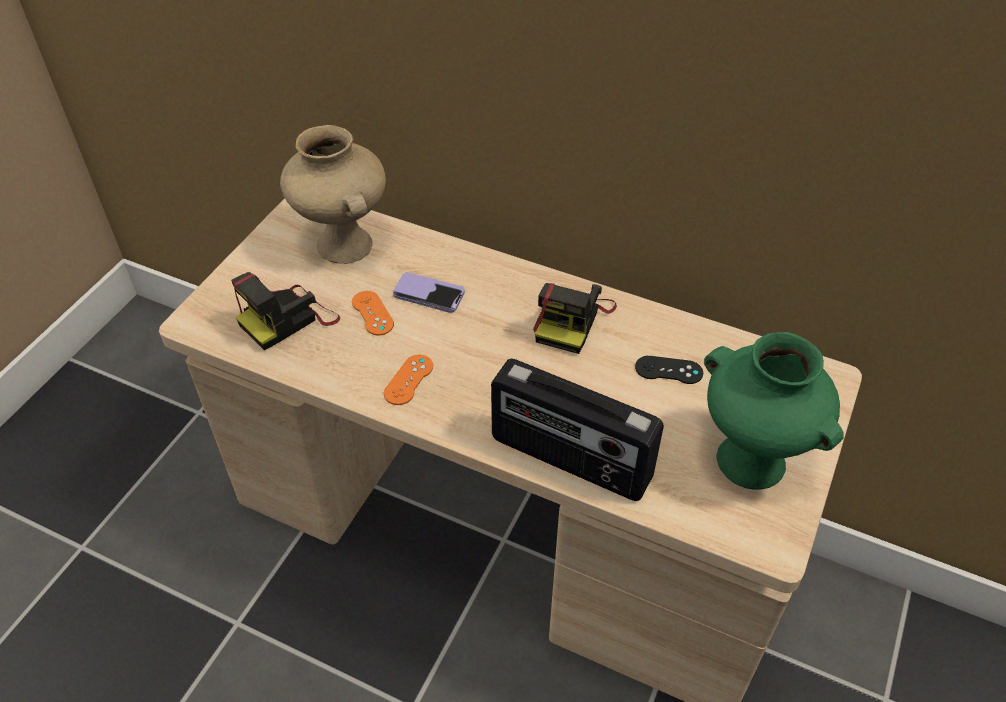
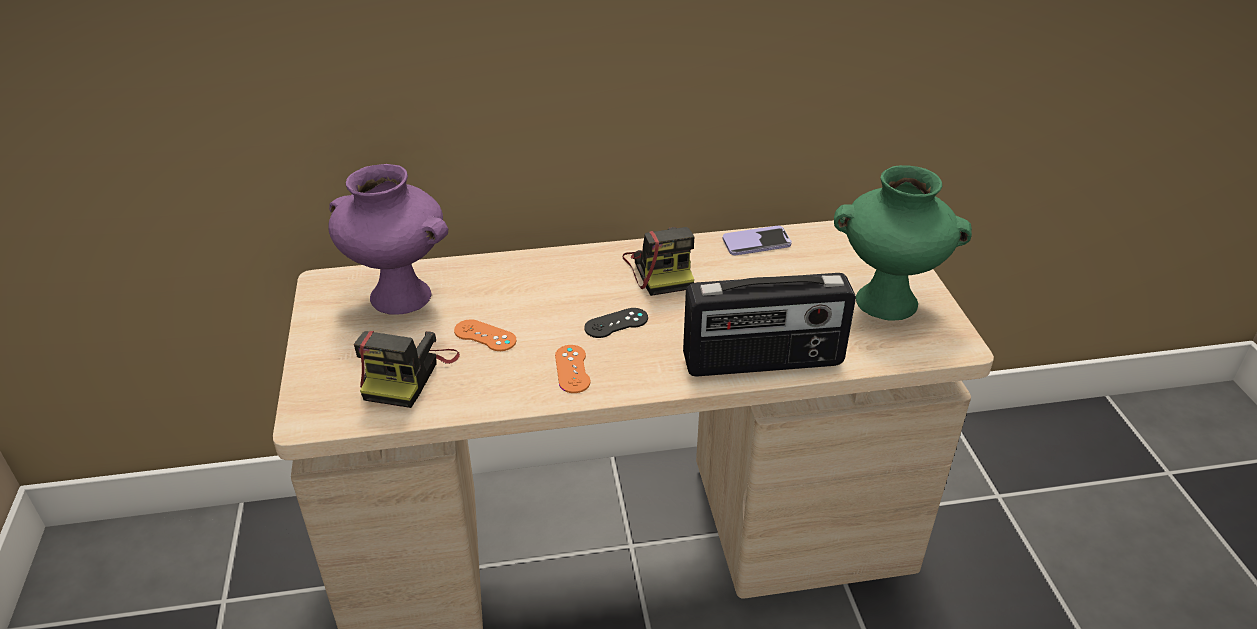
camera: 35 degrees left, 10 degrees down
beige vase [280,125,386,264] -> purple vase [328,164,448,315]
phone [393,272,465,313] -> phone moved to [722,226,792,255]
black game controller [635,356,703,384] -> black game controller moved to [584,308,648,338]

